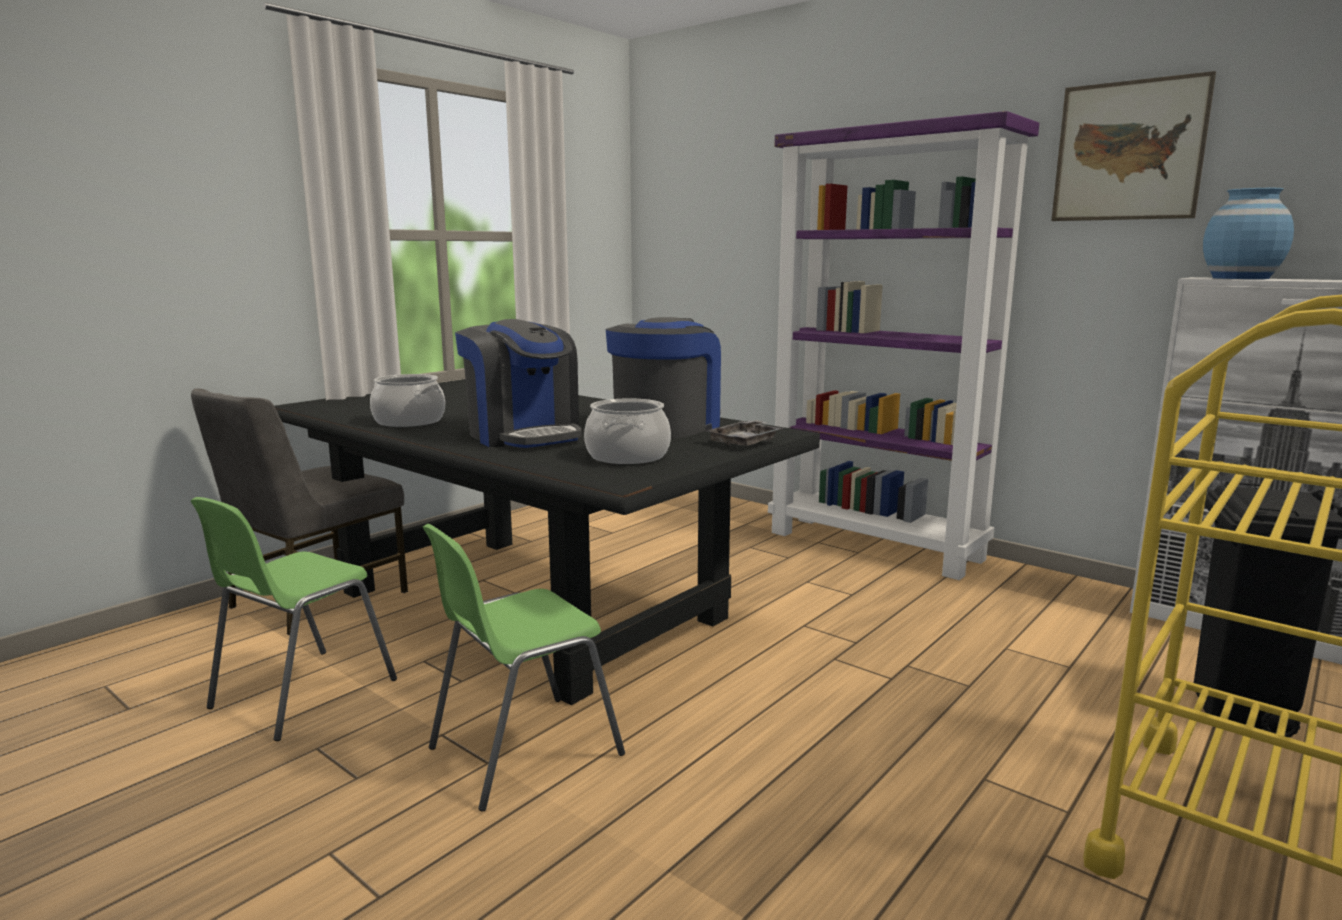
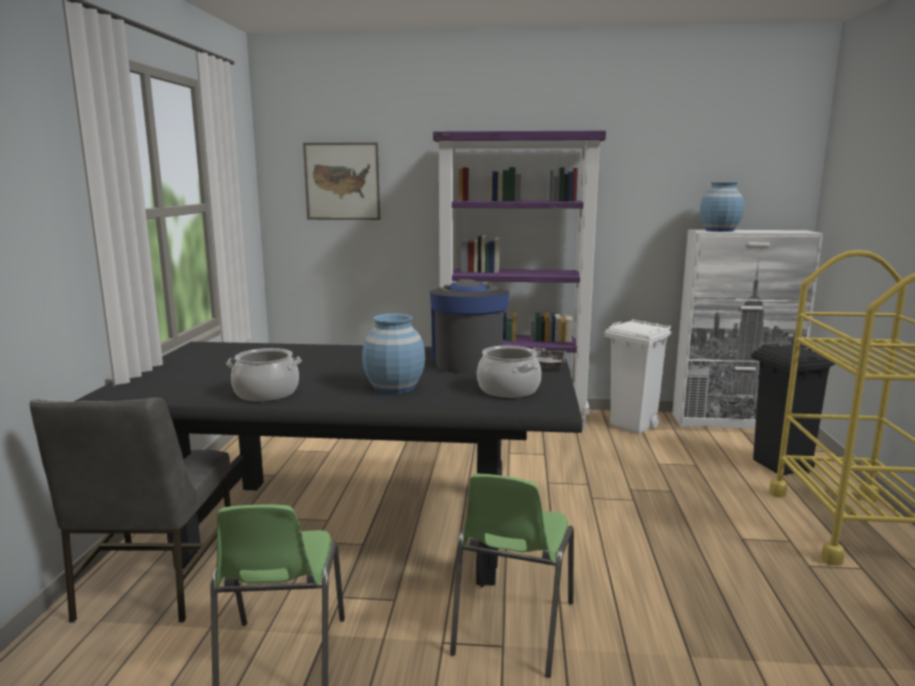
camera: 35 degrees left, 0 degrees up
coffee machine [455,319,582,448] -> blue vase [362,313,425,394]
picture [1051,71,1216,221] -> picture moved to [303,143,380,220]
none -> white trash can [604,319,672,434]

